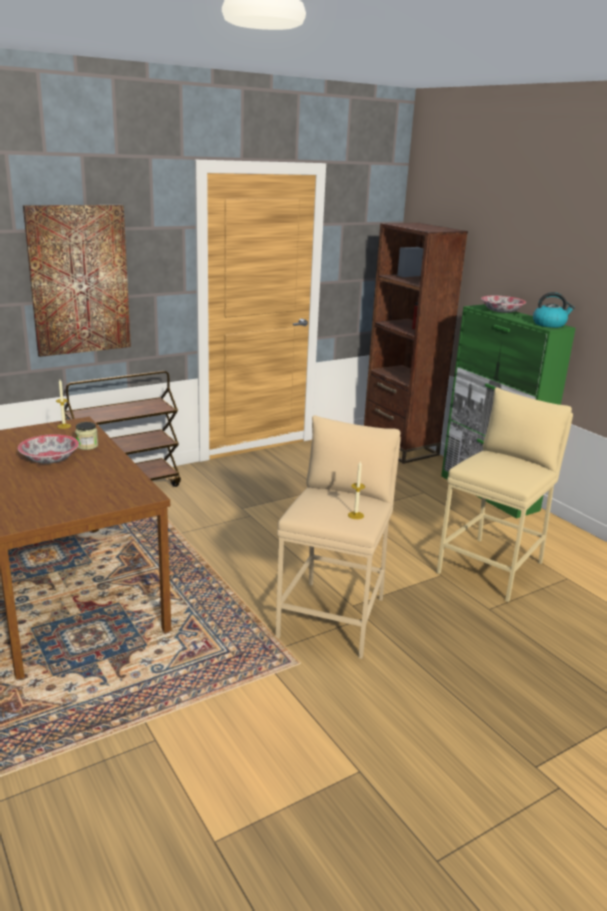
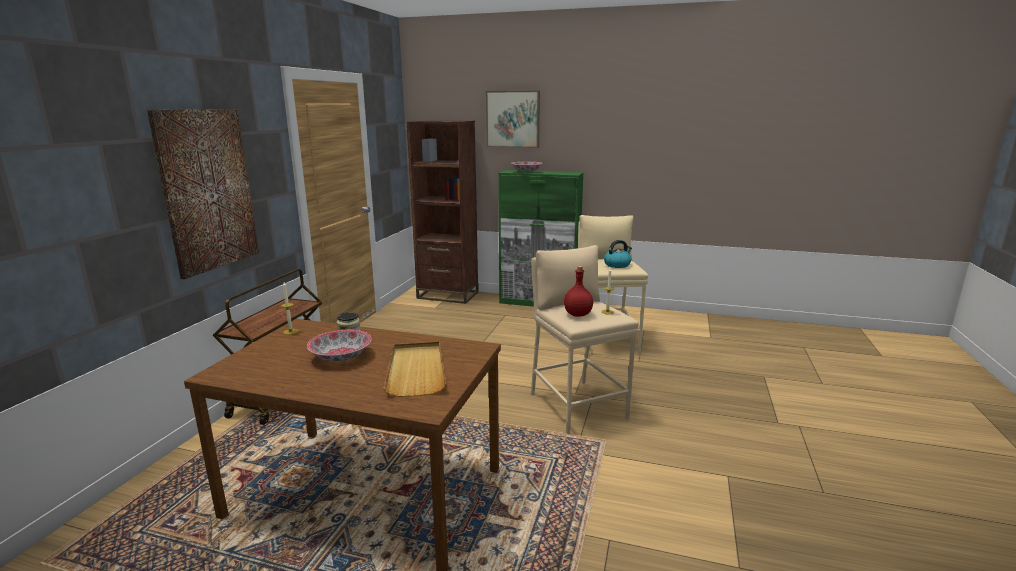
camera: 40 degrees left, 5 degrees down
kettle [533,292,575,328] -> kettle moved to [604,240,632,268]
none -> beige tray [383,342,446,397]
none -> picture [486,91,540,148]
none -> red bottle [564,266,593,317]

